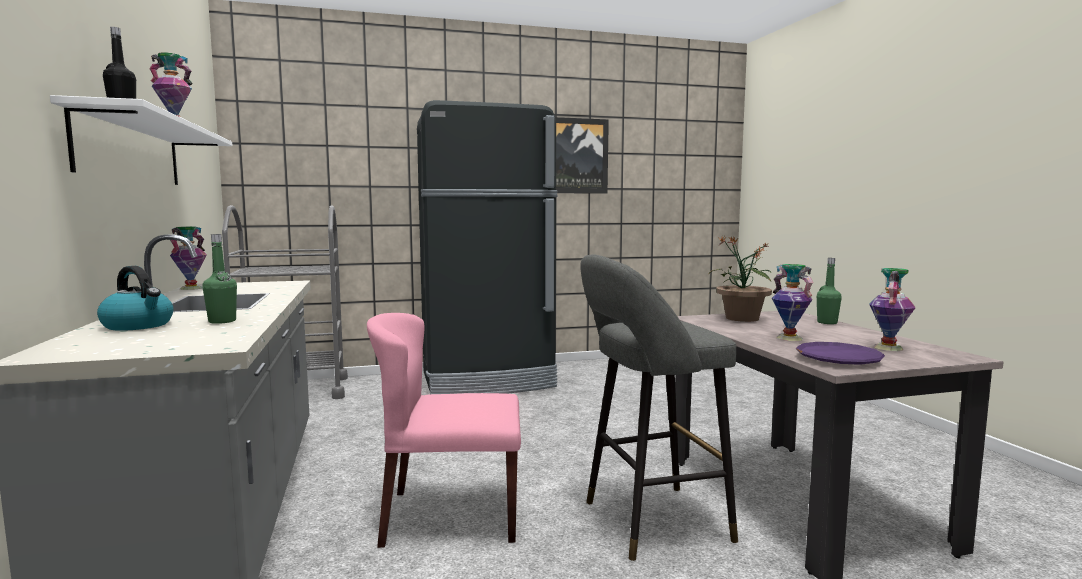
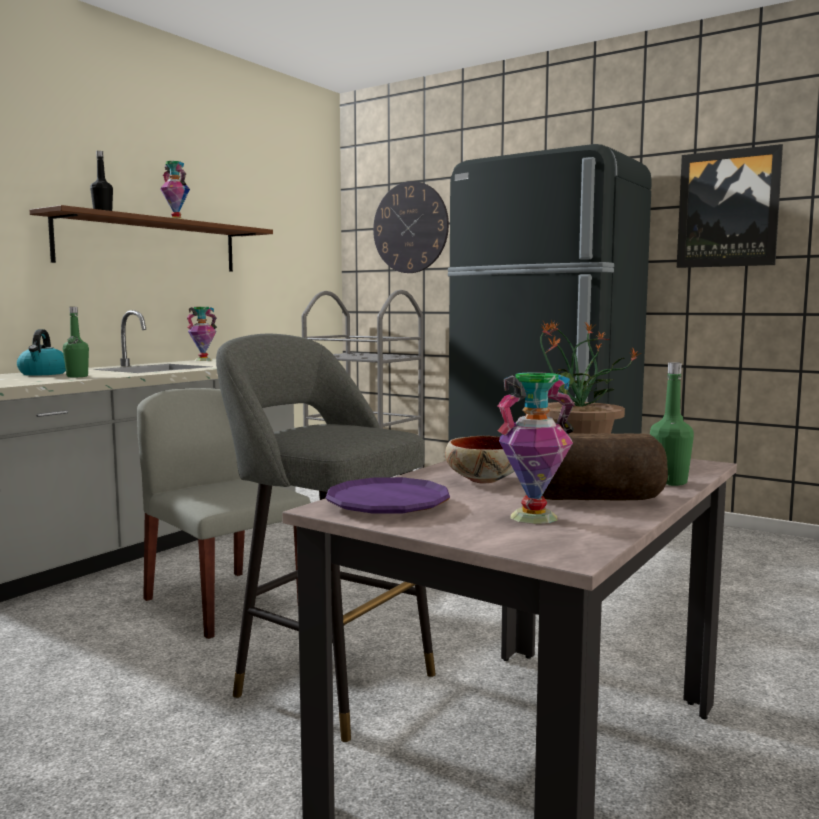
camera: 50 degrees right, 0 degrees up
white shelf [50,95,232,185] -> brown shelf [30,205,273,272]
pink chair [367,313,521,548] -> grey chair [137,388,311,639]
vase [772,264,813,341] -> bowl [445,436,515,483]
none -> wall clock [373,181,449,273]
none -> bread [542,433,668,501]

